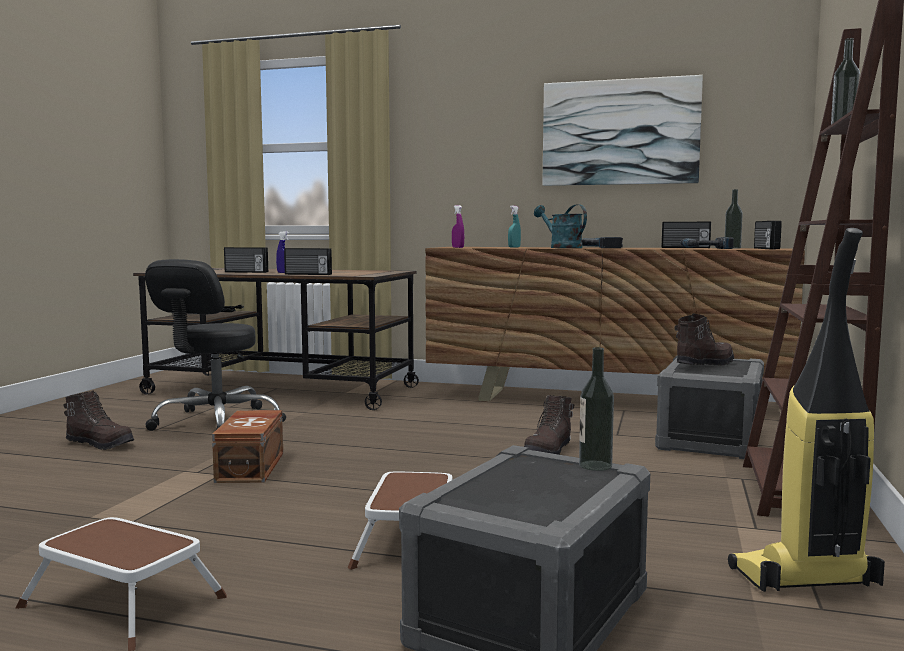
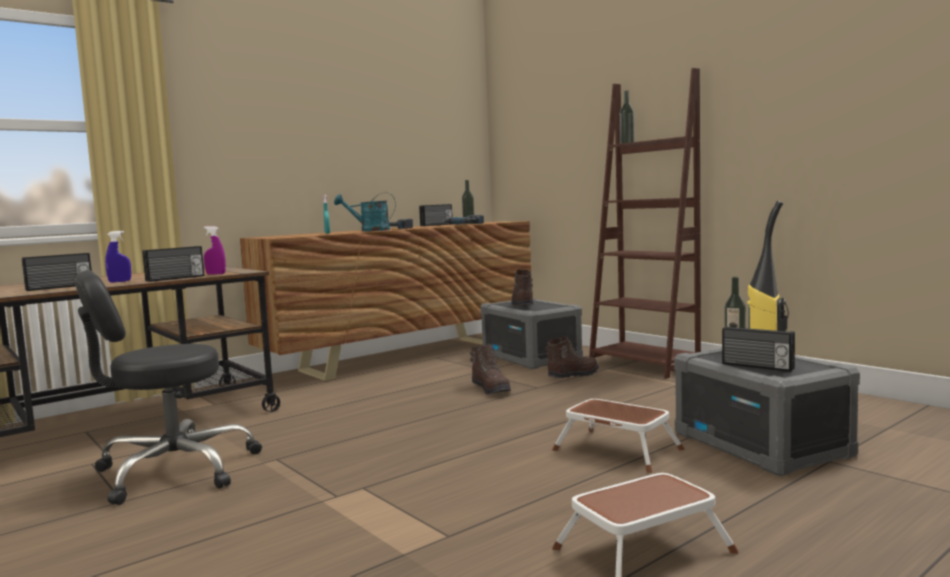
camera: 55 degrees left, 0 degrees up
brown boot [64,390,134,450] -> brown boot moved to [545,336,599,378]
black office chair [145,259,286,431] -> black office chair turned 90 degrees clockwise [74,270,262,505]
brown storage box [212,410,283,483] -> none
purple spray bottle [452,205,464,248] -> purple spray bottle moved to [204,226,226,275]
picture [543,75,703,186] -> none
radio [754,221,782,249] -> radio moved to [722,326,795,372]

